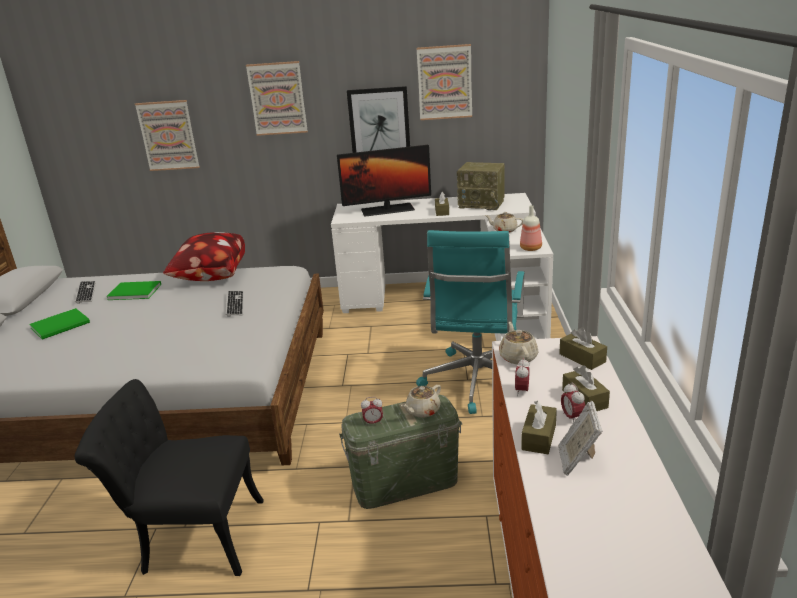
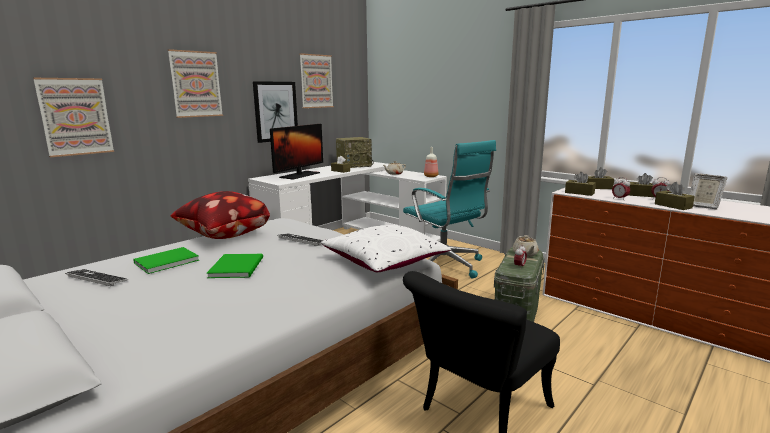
camera: 50 degrees left, 10 degrees down
green book [29,308,90,340] -> green book moved to [207,254,263,278]
beige teapot [499,322,538,364] -> brown tissue box [565,172,596,196]
none -> white pillow [321,225,451,272]

